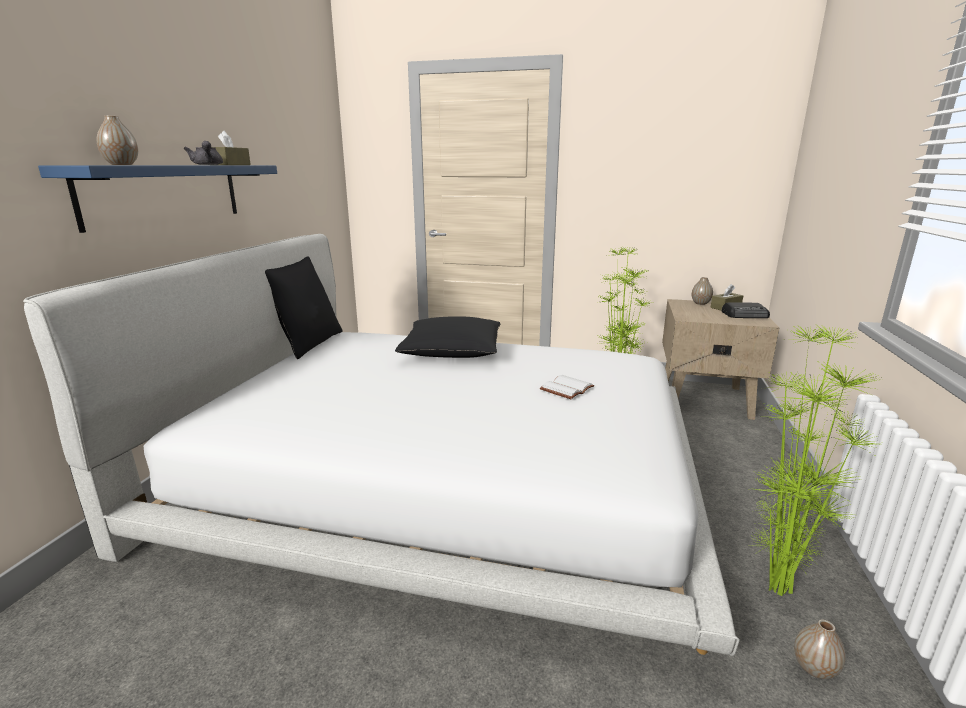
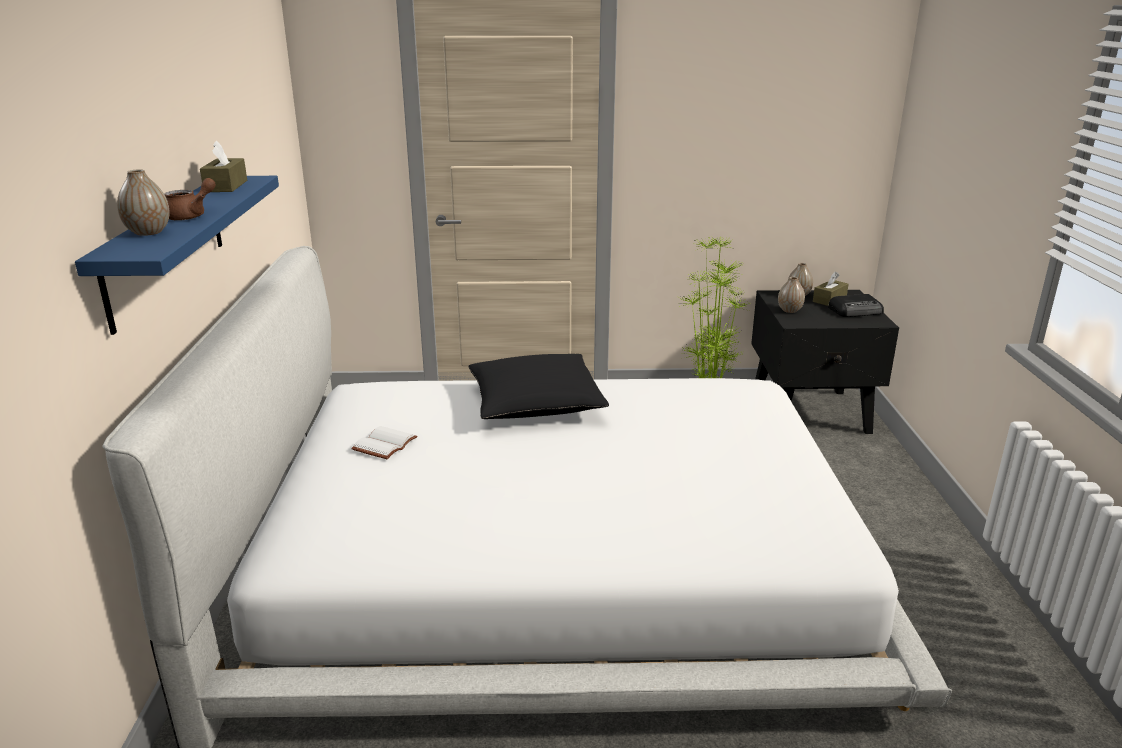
camera: 15 degrees left, 5 degrees up
grey teapot [183,141,223,165] -> none
black pillow [265,257,343,359] -> none
white book [540,375,594,399] -> white book moved to [351,426,417,459]
beige nightstand [662,299,780,420] -> black nightstand [751,290,899,434]
potted plant [747,327,882,596] -> none
vase [794,620,846,679] -> vase moved to [778,277,805,313]
none -> brown teapot [164,178,216,221]

